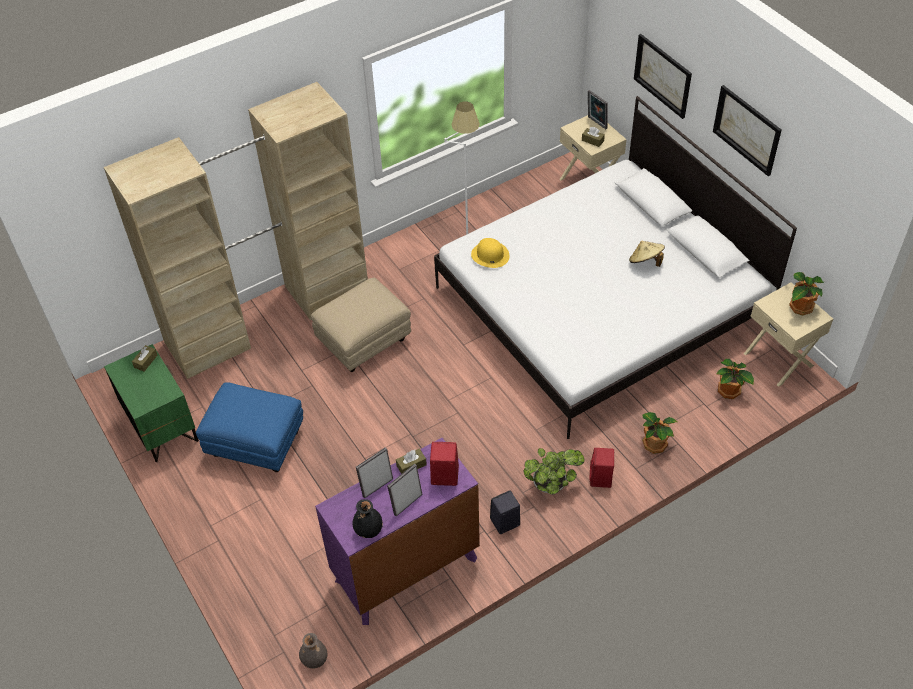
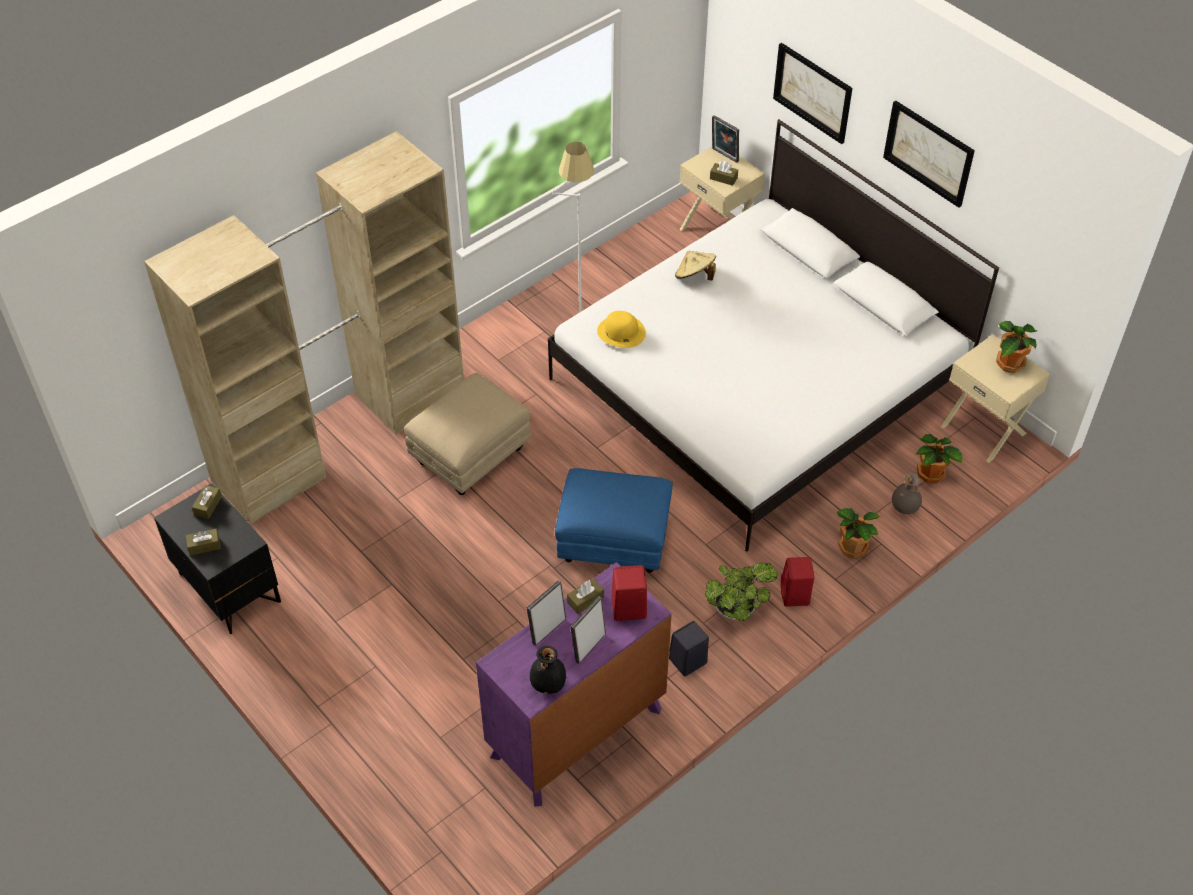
camera: 10 degrees left, 0 degrees up
green nightstand [104,344,199,462] -> black nightstand [154,483,281,634]
blue ottoman [196,382,303,472] -> blue ottoman moved to [555,468,673,573]
grey vase [299,633,328,668] -> grey vase moved to [891,473,922,514]
beige hat [629,241,665,267] -> beige hat moved to [675,251,716,281]
none -> brown tissue box [186,529,221,556]

